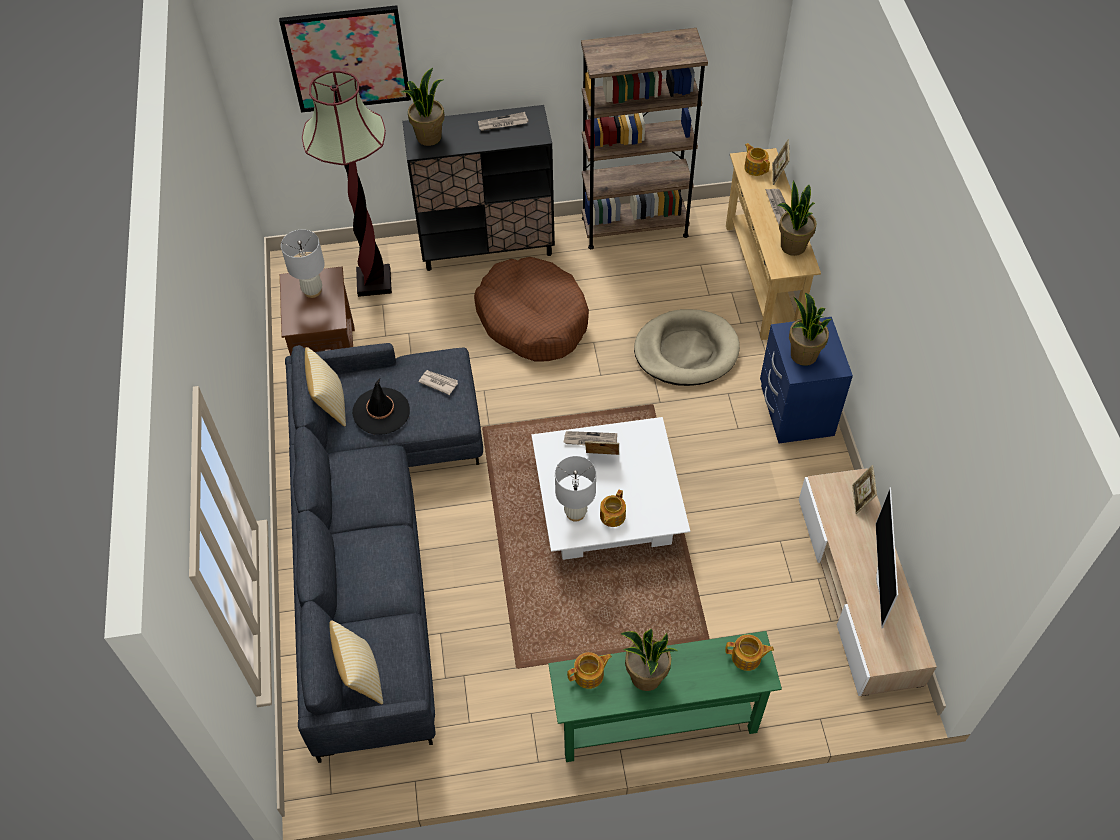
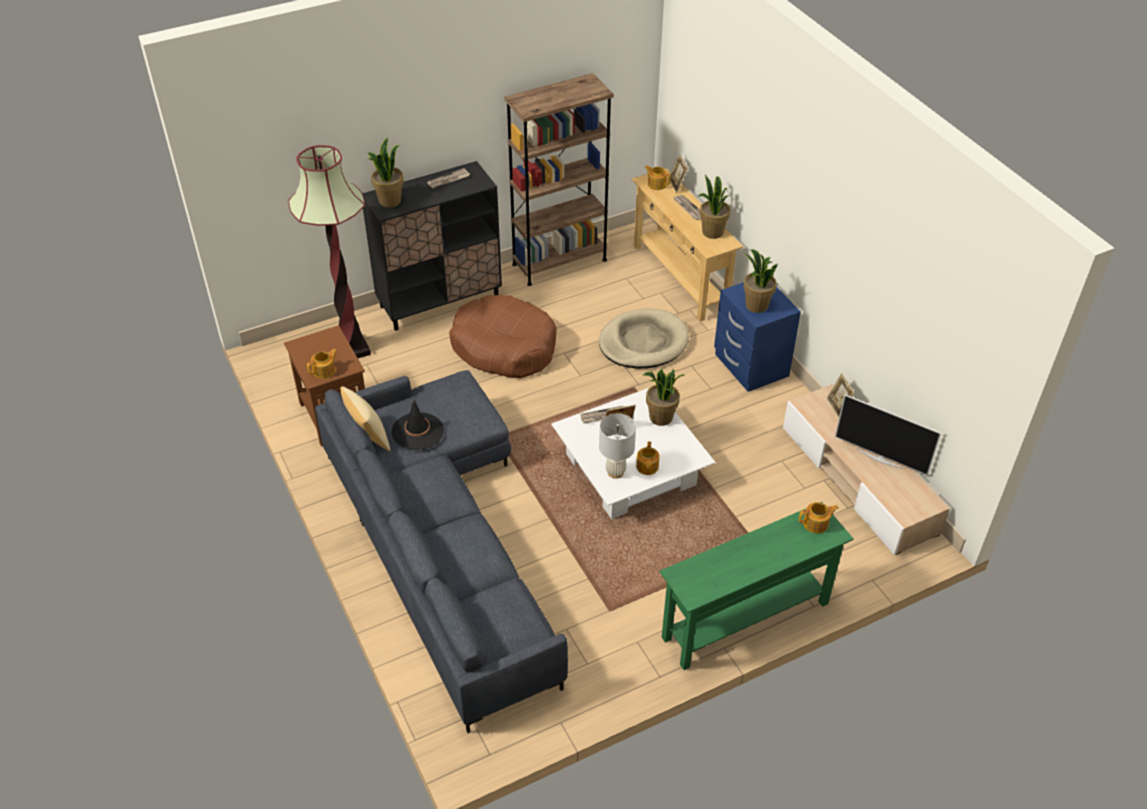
camera: 20 degrees left, 10 degrees down
picture [279,5,411,113] -> none
white table lamp [281,230,325,298] -> none
pillow [329,620,383,704] -> none
newspaper [418,370,458,395] -> none
teapot [567,652,612,689] -> teapot moved to [307,349,337,379]
potted plant [621,628,678,691] -> potted plant moved to [643,368,685,426]
television [875,487,898,628] -> television turned 45 degrees counterclockwise [835,394,942,476]

